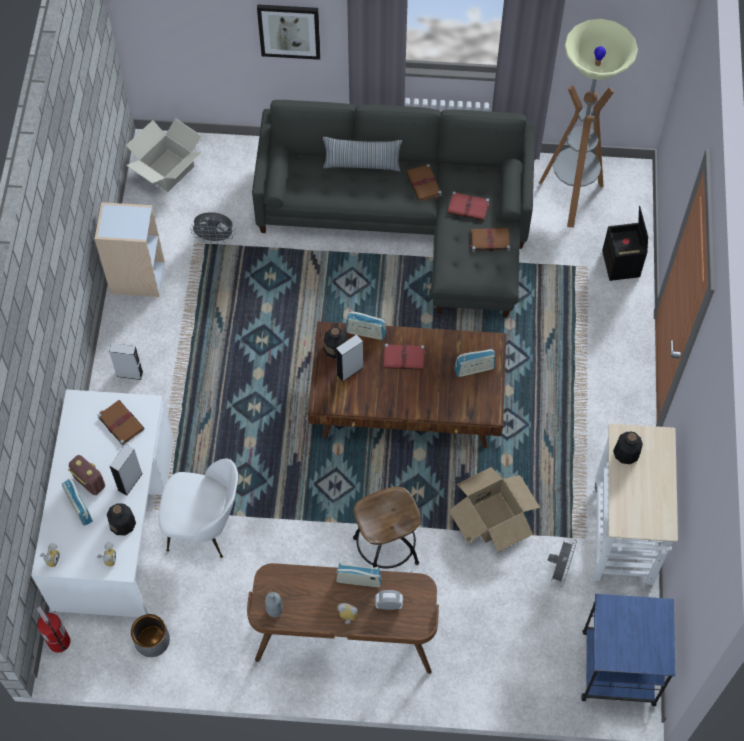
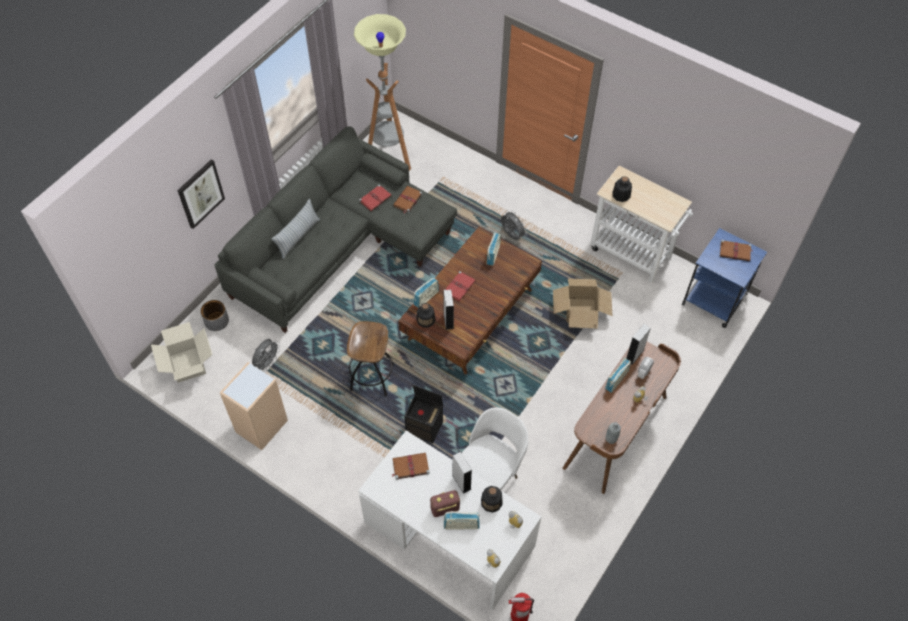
camera: 60 degrees left, 5 degrees down
grey speaker [109,343,143,380] -> grey speaker moved to [626,324,651,365]
grey planter [131,614,170,657] -> grey planter moved to [201,300,229,331]
brown stool [353,487,421,569] -> brown stool moved to [347,321,394,396]
brown book [406,164,442,201] -> brown book moved to [720,240,752,262]
grey fan [548,539,577,587] -> grey fan moved to [501,210,527,240]
black storage box [602,206,648,281] -> black storage box moved to [404,385,443,443]

